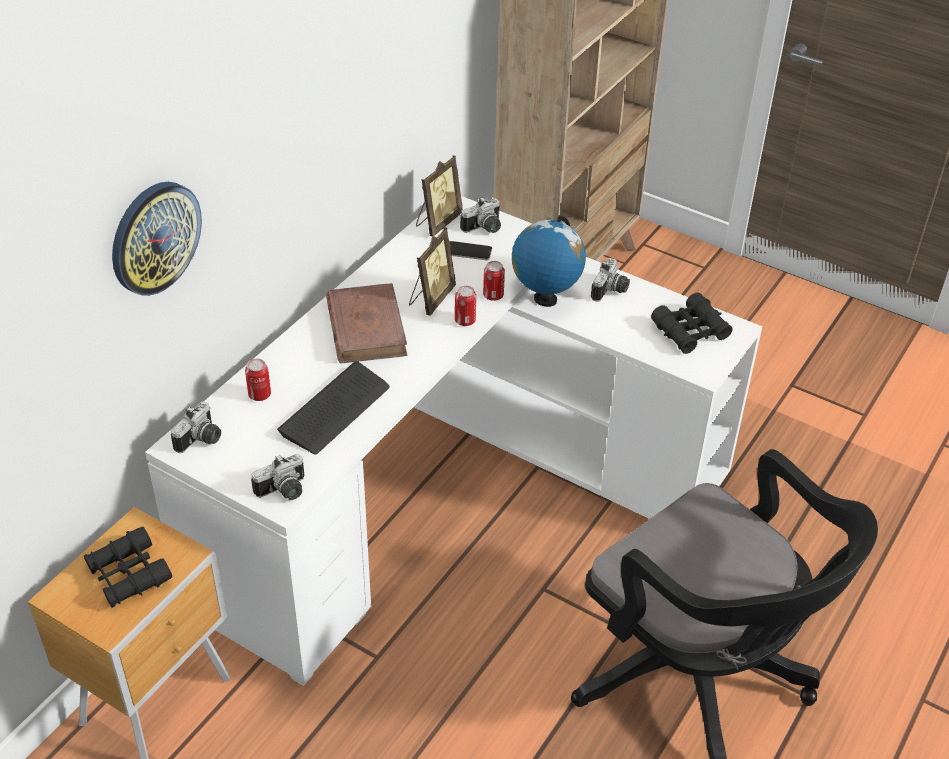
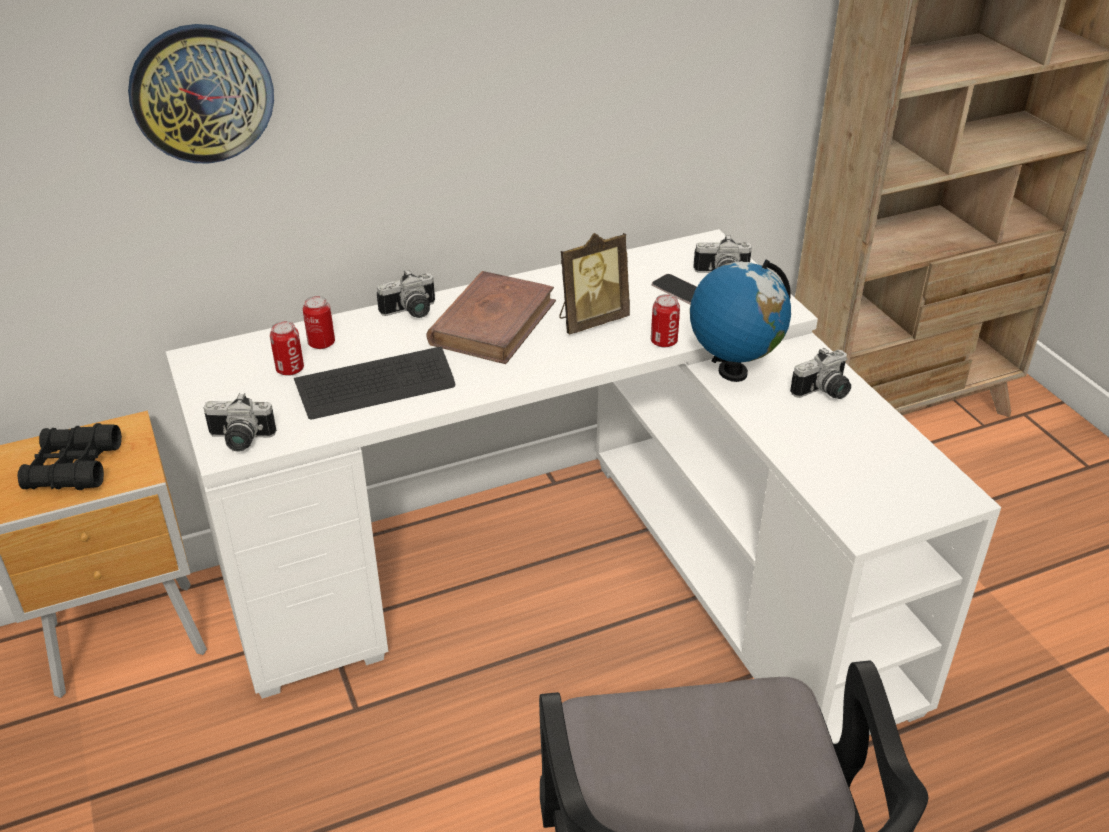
camera: 35 degrees right, 5 degrees down
camera [171,402,221,453] -> camera moved to [377,270,435,318]
picture frame [416,155,463,236] -> none
can [455,286,476,326] -> can moved to [270,321,304,376]
black binoculars [651,292,733,354] -> none

